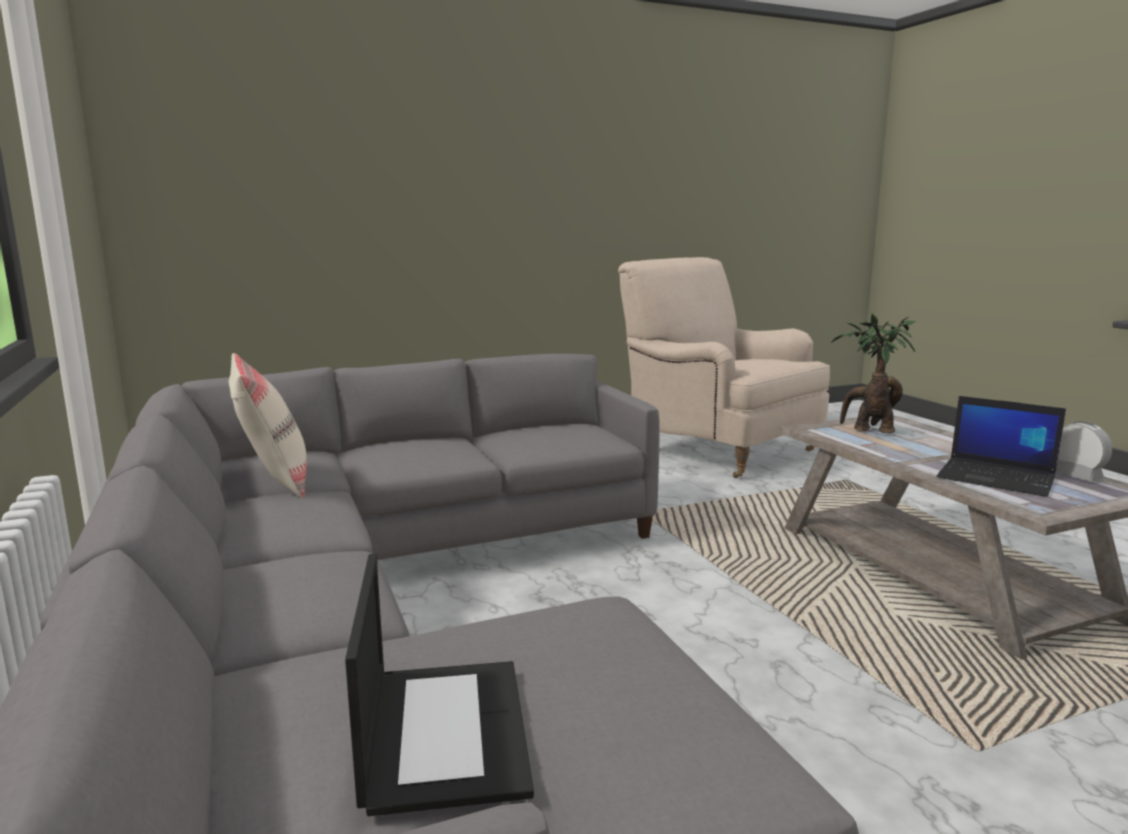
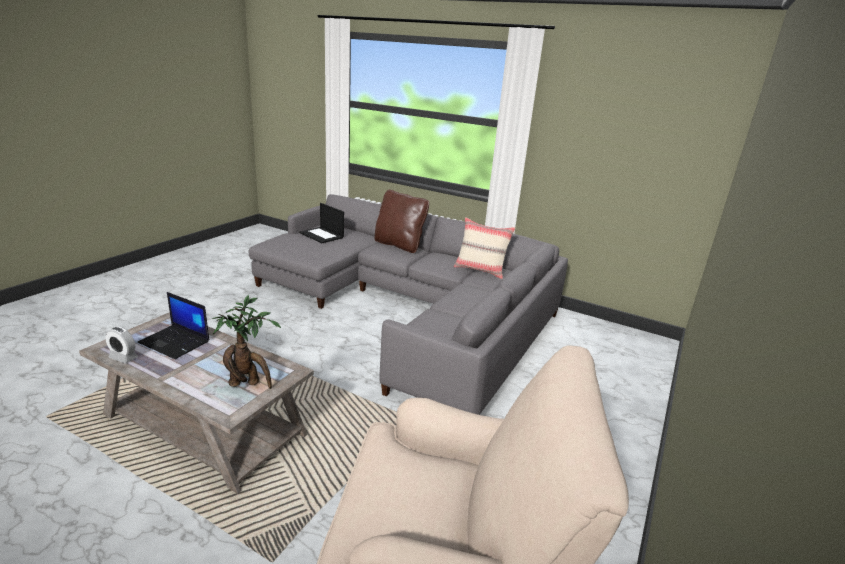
camera: 140 degrees right, 10 degrees up
laptop [937,396,1066,497] -> laptop turned 150 degrees counterclockwise [138,292,209,359]
none -> brown pillow [374,190,429,253]

